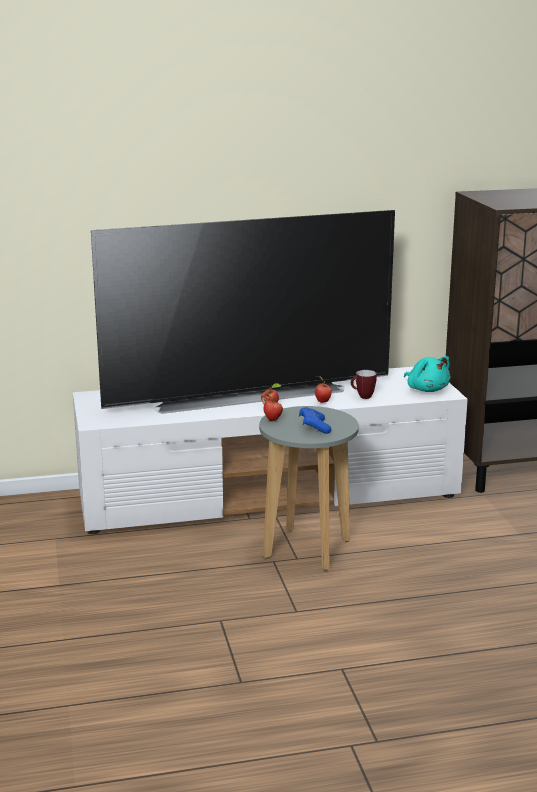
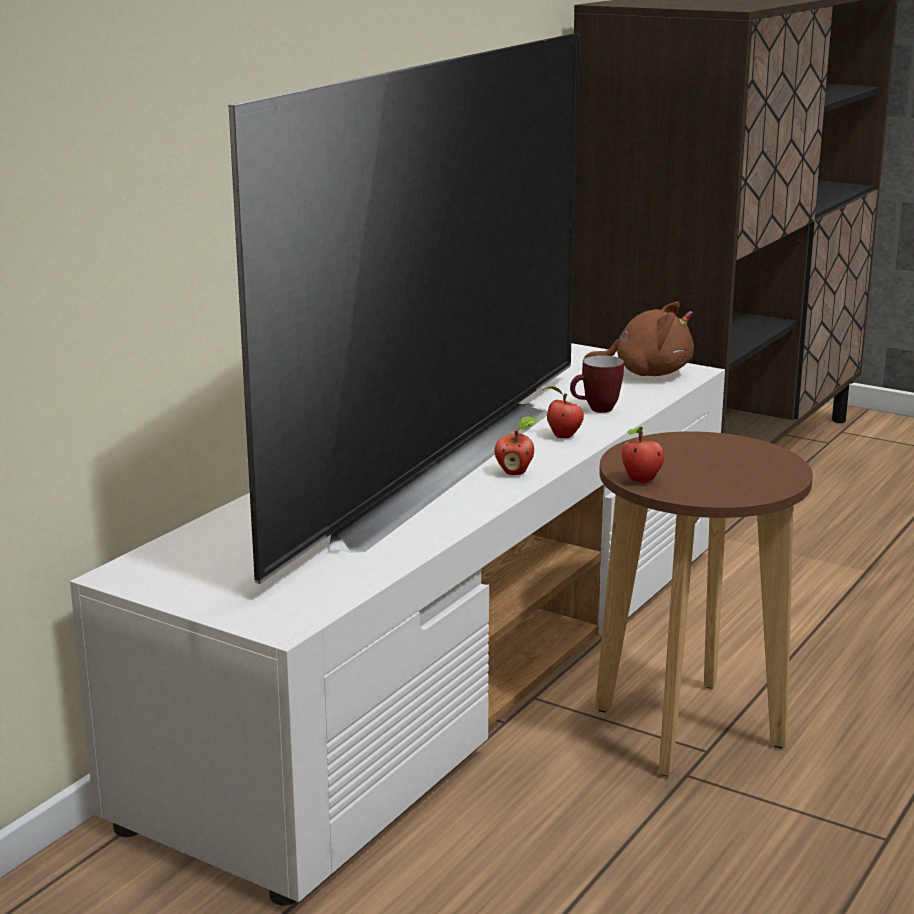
camera: 45 degrees left, 0 degrees up
grey stool [259,406,359,571] -> brown stool [595,431,813,777]
blue game controller [299,407,331,434] -> none
turquoise plush toy [404,356,451,392] -> brown plush toy [583,302,694,376]

